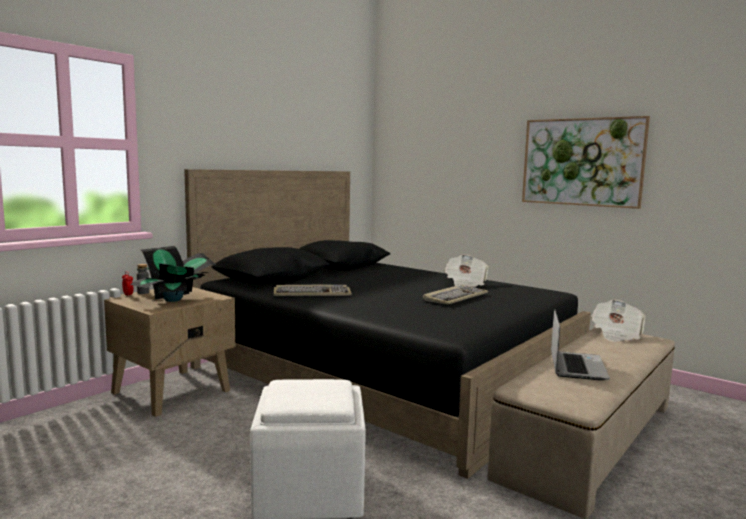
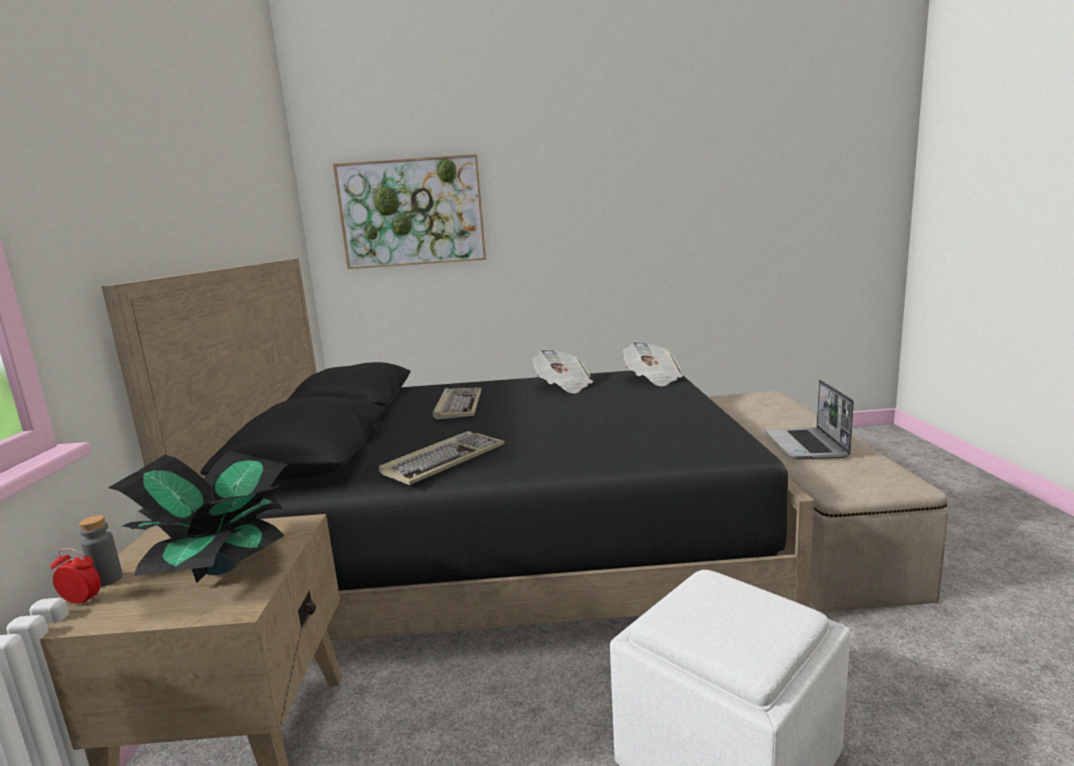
camera: 40 degrees left, 5 degrees up
keyboard [423,285,488,304] -> keyboard moved to [433,388,482,420]
picture [522,116,650,209] -> picture moved to [333,154,486,269]
laptop [551,309,610,381] -> laptop turned 150 degrees counterclockwise [765,380,854,459]
newspaper [591,300,646,342] -> newspaper moved to [623,341,683,386]

